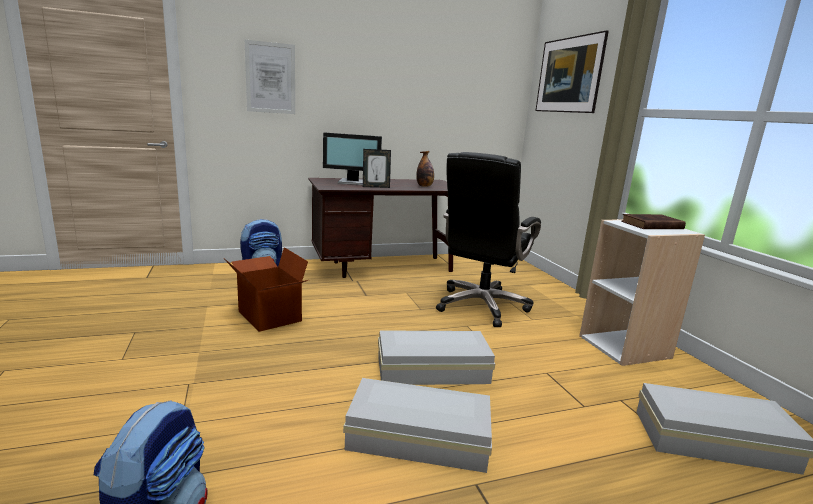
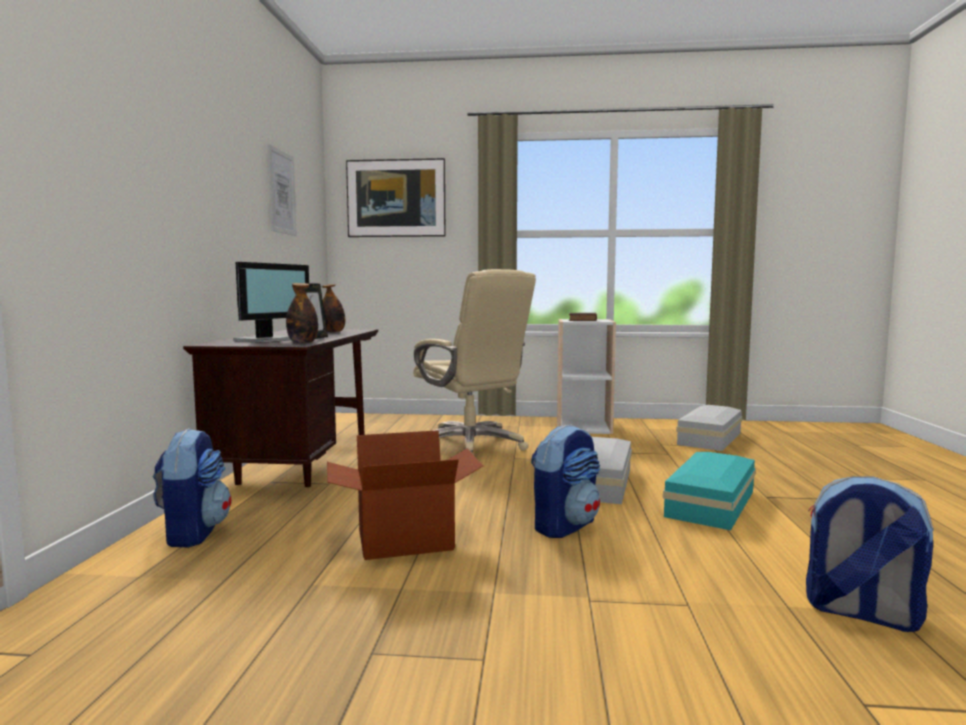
camera: 65 degrees left, 10 degrees down
picture [245,40,295,114] -> picture moved to [268,144,297,236]
white storage box [343,378,492,473] -> turquoise storage box [663,452,756,530]
black office chair [436,152,541,327] -> beige office chair [413,269,536,455]
none -> bottle [286,283,318,344]
none -> backpack [531,424,600,538]

